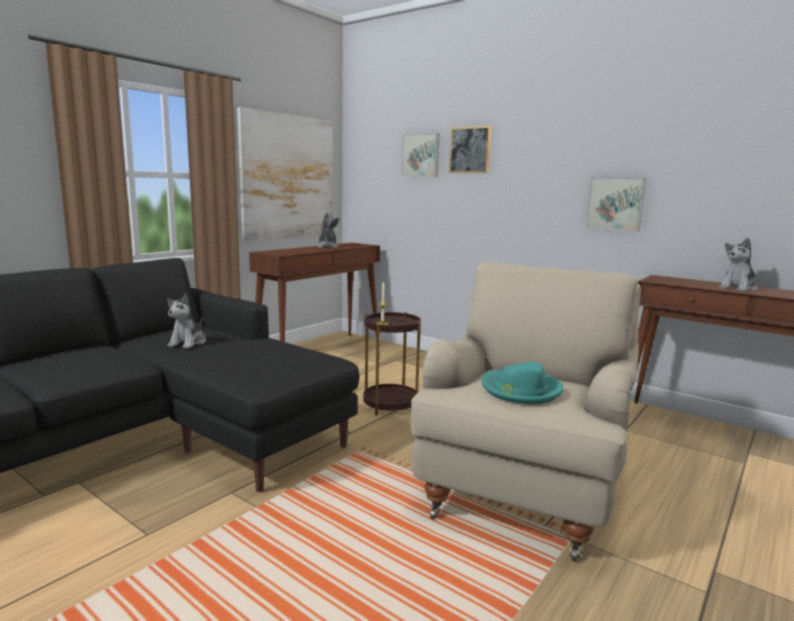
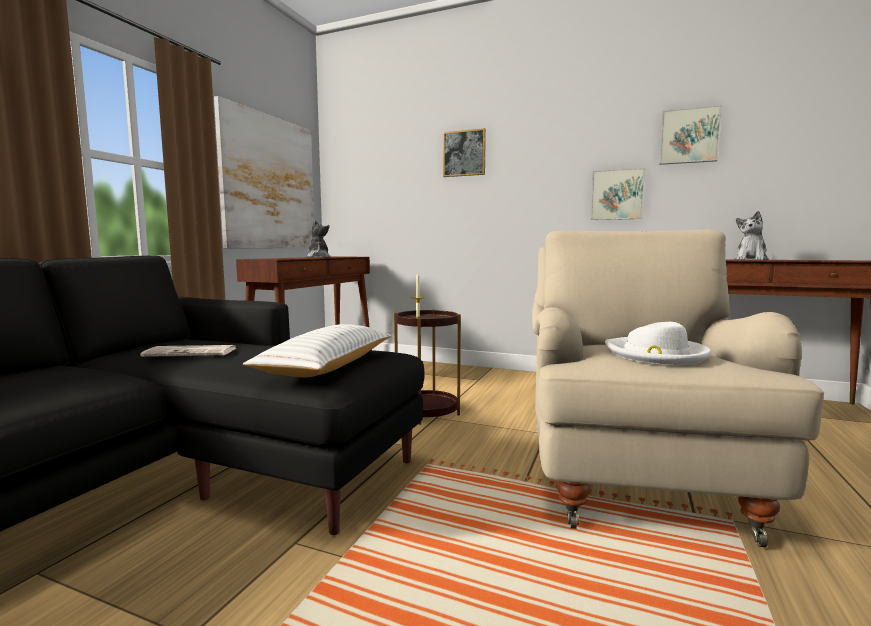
camera: 15 degrees left, 5 degrees down
plush toy [167,293,206,348] -> newspaper [140,345,236,357]
picture [402,133,440,177] -> picture moved to [659,105,722,165]
turquoise hat [481,362,563,404] -> white hat [605,322,711,365]
none -> white pillow [243,324,392,377]

